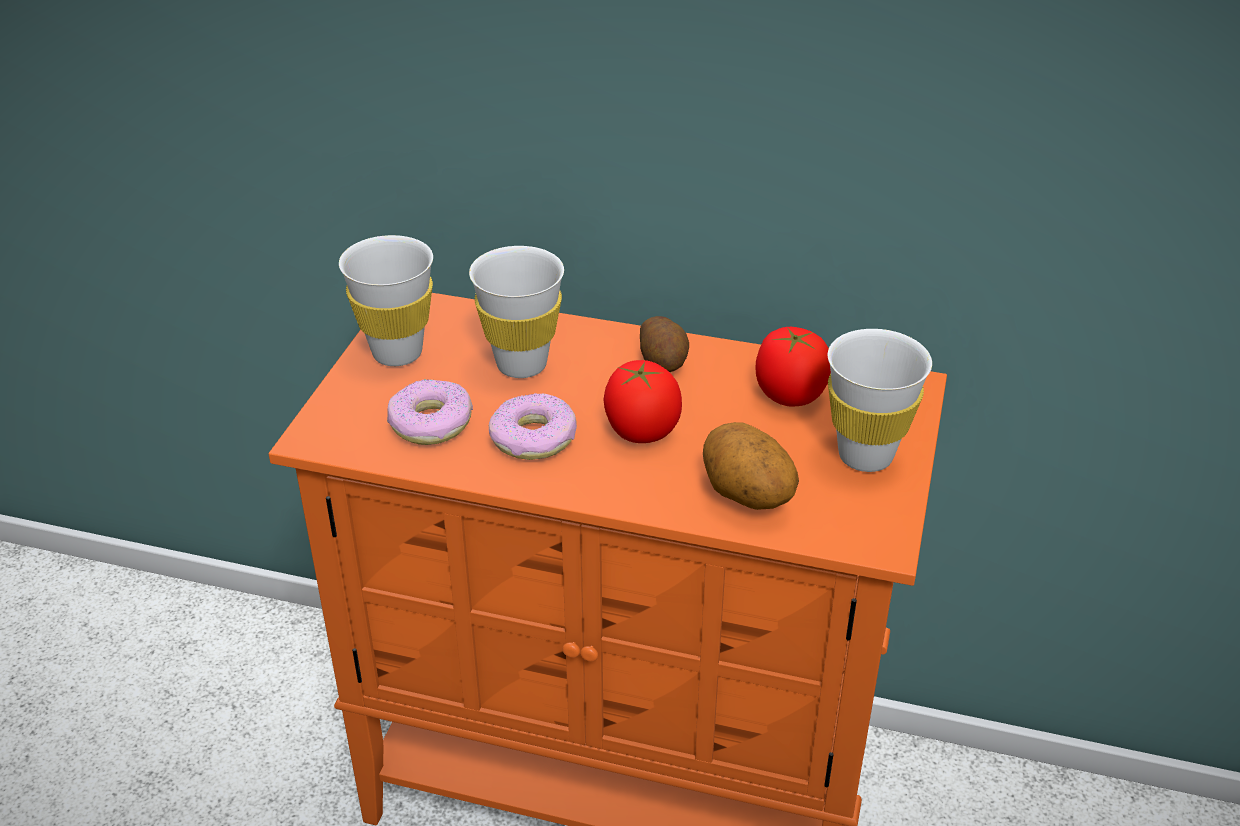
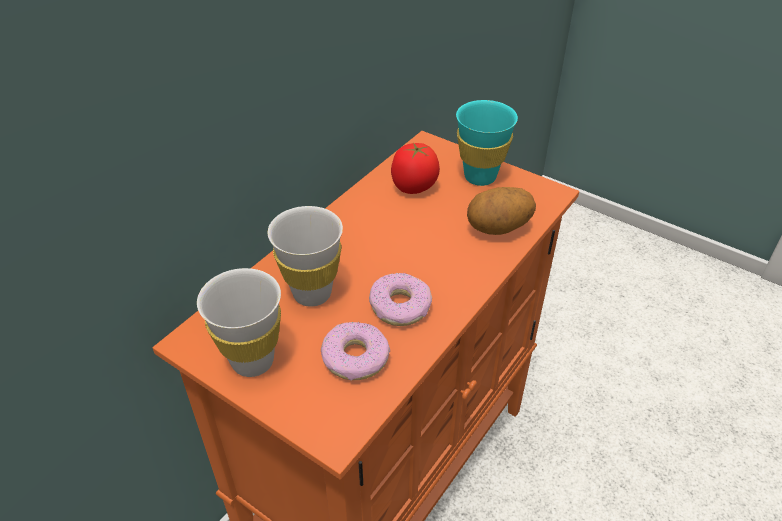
camera: 70 degrees left, 5 degrees up
tomato [603,360,682,443] -> none
potato [640,316,689,372] -> none
white cup [828,329,932,472] -> turquoise cup [456,100,518,186]

